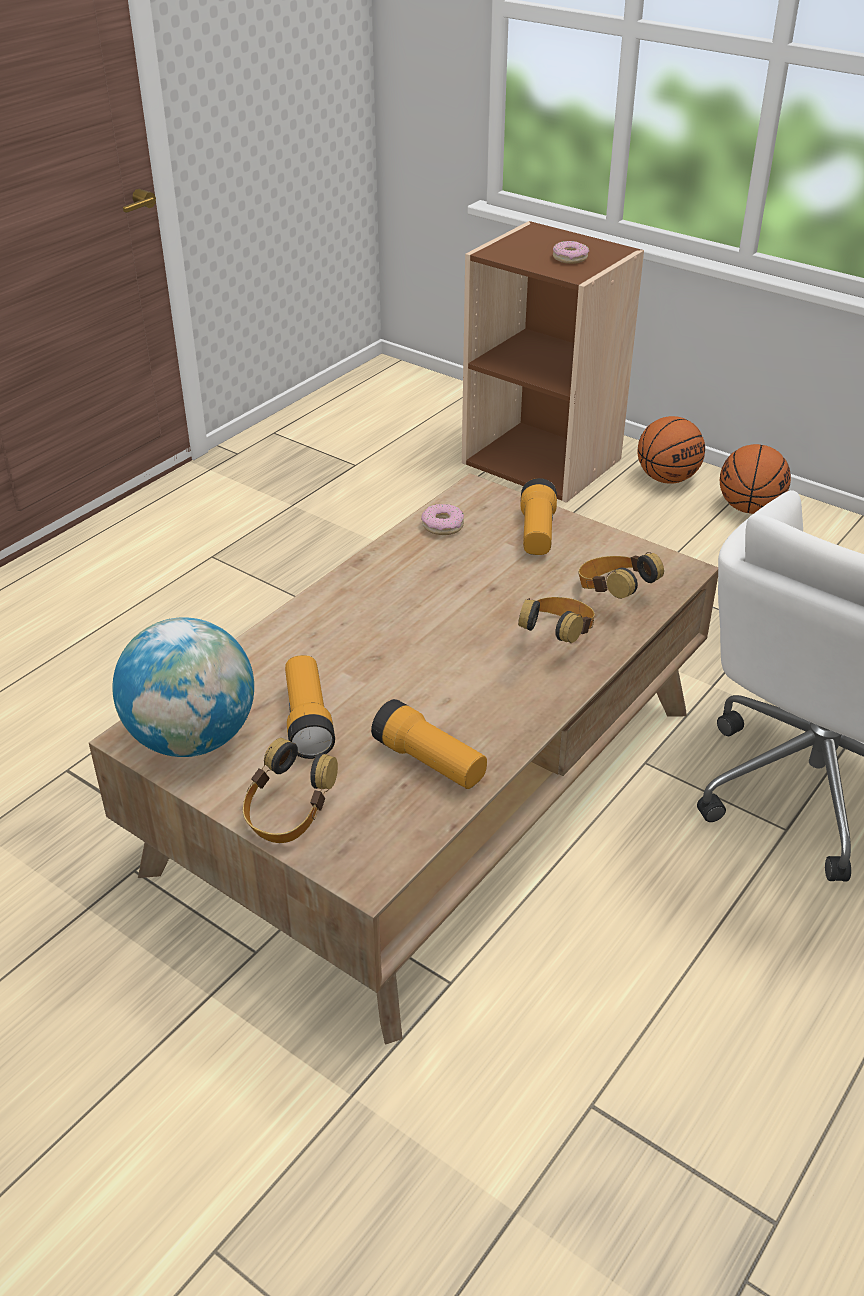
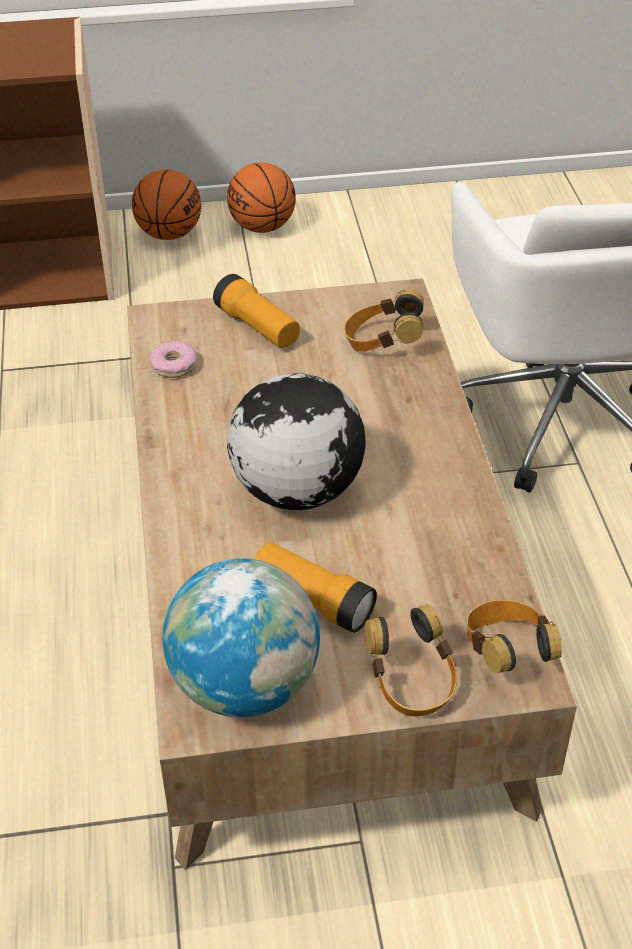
camera: 45 degrees left, 5 degrees up
flashlight [371,699,487,789] -> none
headphones [518,597,595,643] -> headphones moved to [467,600,562,673]
donut [553,241,589,264] -> none
none -> globe [227,373,366,510]

